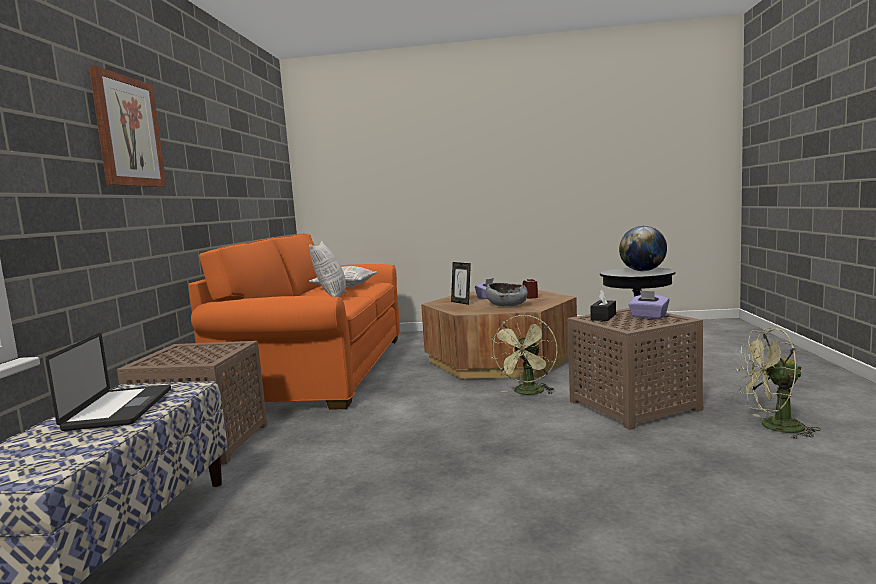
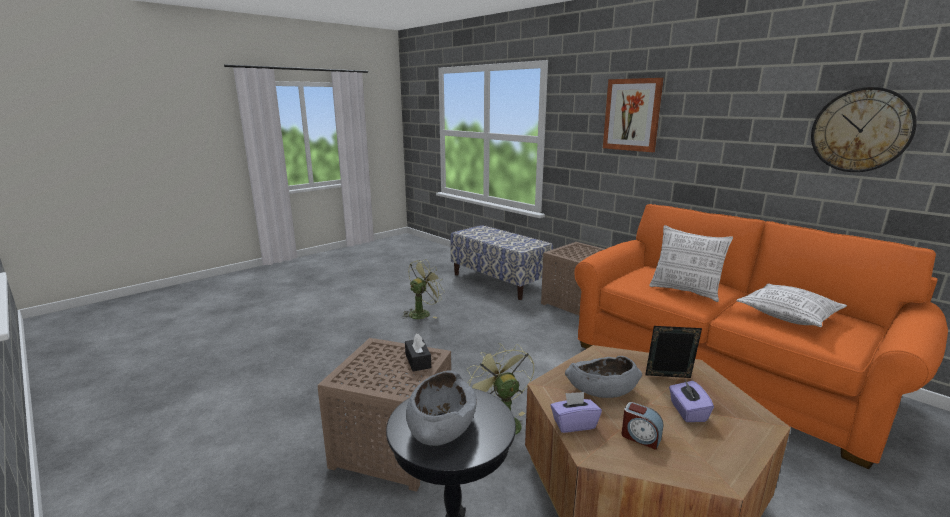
camera: 130 degrees right, 10 degrees up
laptop [46,333,171,431] -> none
globe [619,226,667,271] -> grey bowl [406,370,477,446]
purple tissue box [628,290,669,319] -> purple tissue box moved to [550,392,602,433]
green fan [737,328,821,439] -> green fan moved to [402,259,445,319]
none -> wall clock [811,87,917,172]

